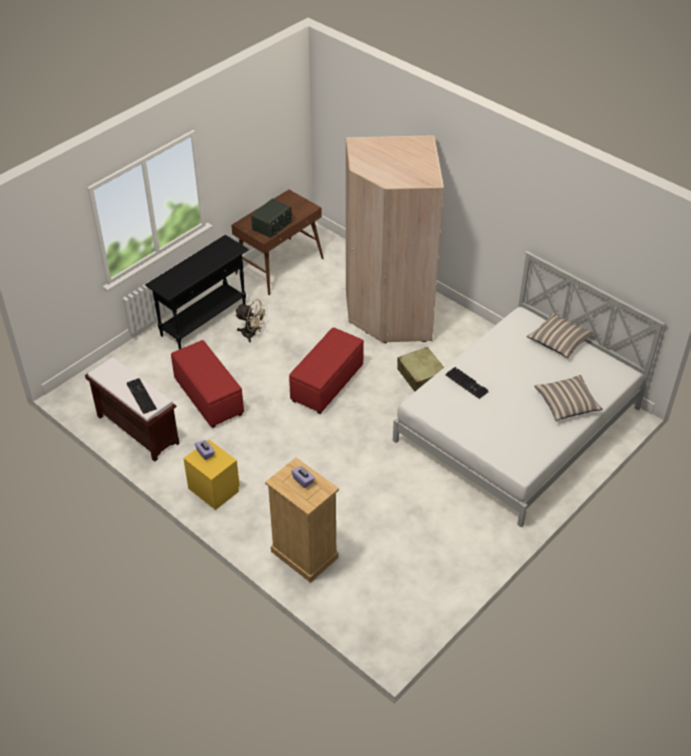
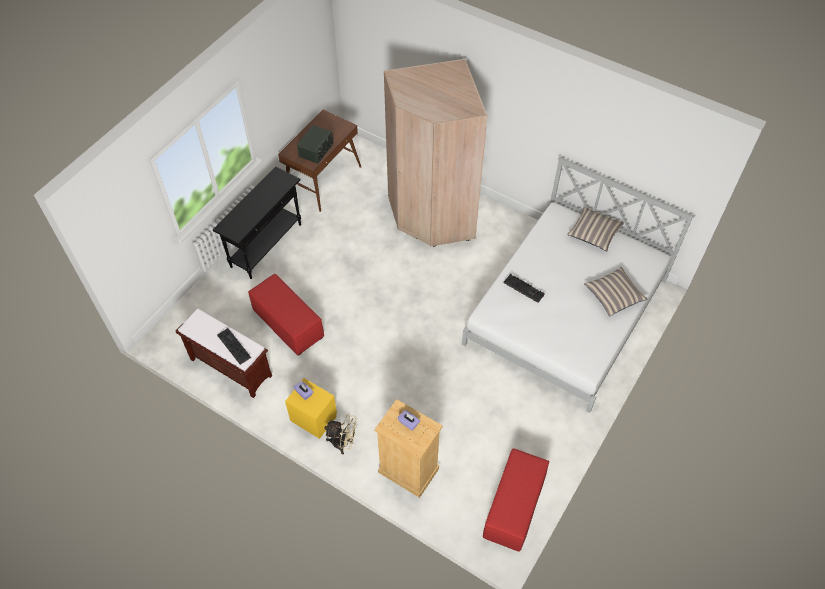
camera: 10 degrees left, 10 degrees up
beige fan [235,299,268,342] -> beige fan moved to [324,414,357,455]
red ottoman [289,328,364,414] -> red ottoman moved to [483,448,549,552]
beige suitcase [397,347,444,391] -> none

